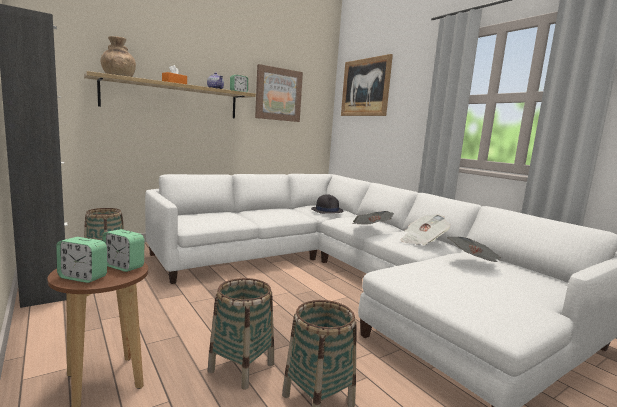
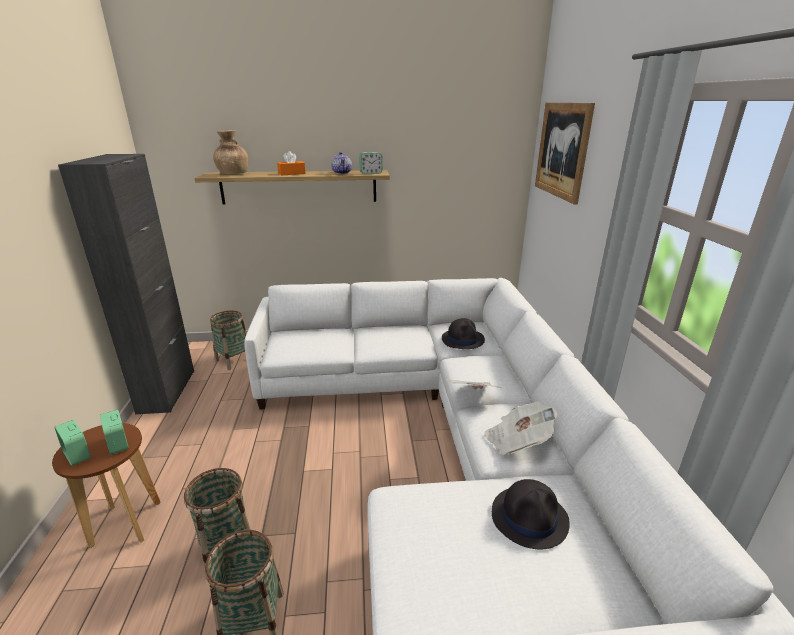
camera: 30 degrees right, 15 degrees up
picture [255,64,303,122] -> none
newspaper [447,237,501,262] -> black hat [492,479,570,549]

